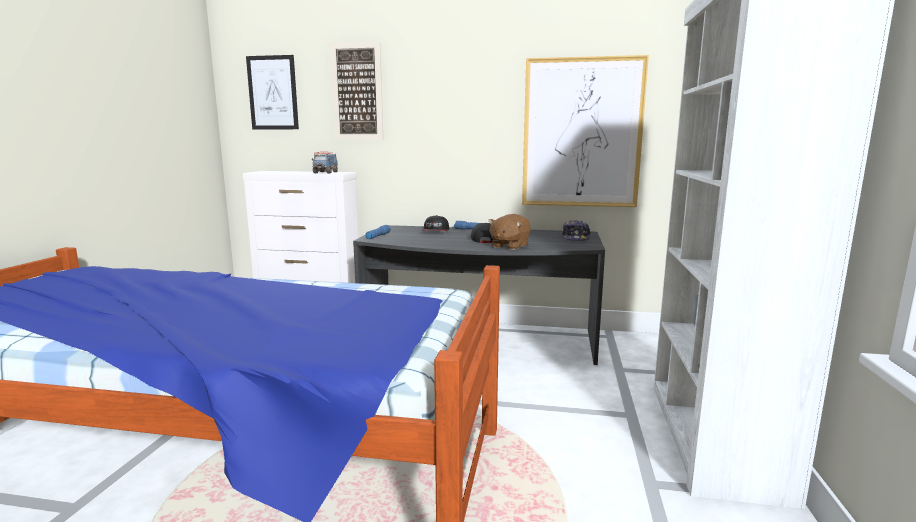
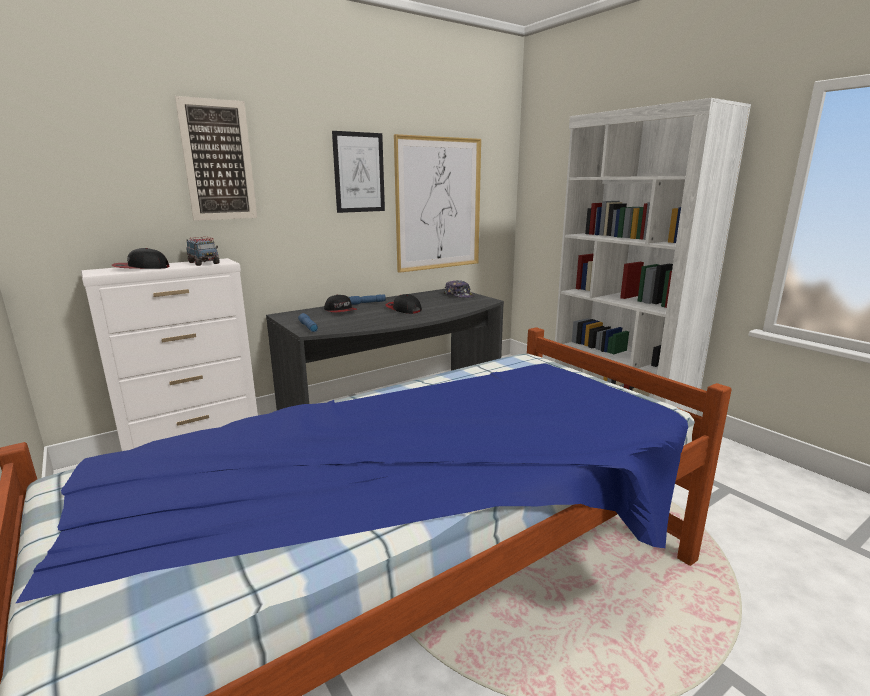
camera: 45 degrees left, 5 degrees up
picture [246,55,299,129] -> picture moved to [332,131,385,213]
brown plush toy [488,214,531,250] -> none
none -> cap [112,248,170,269]

